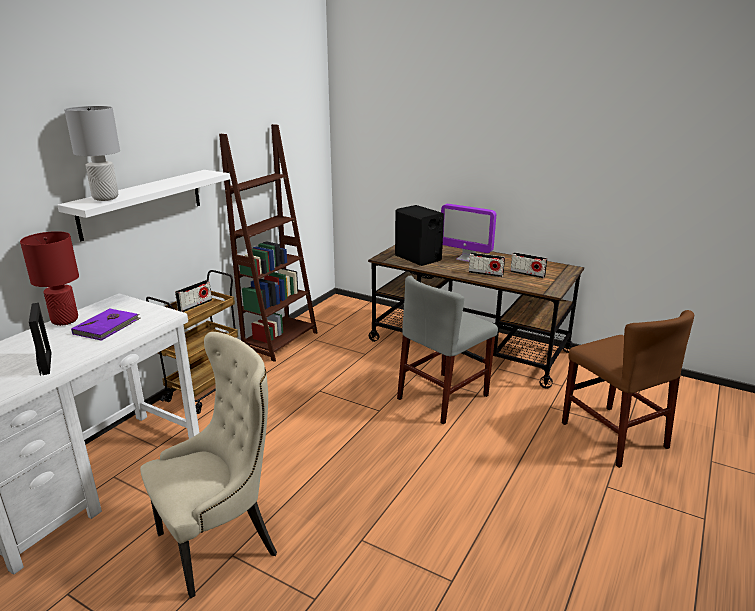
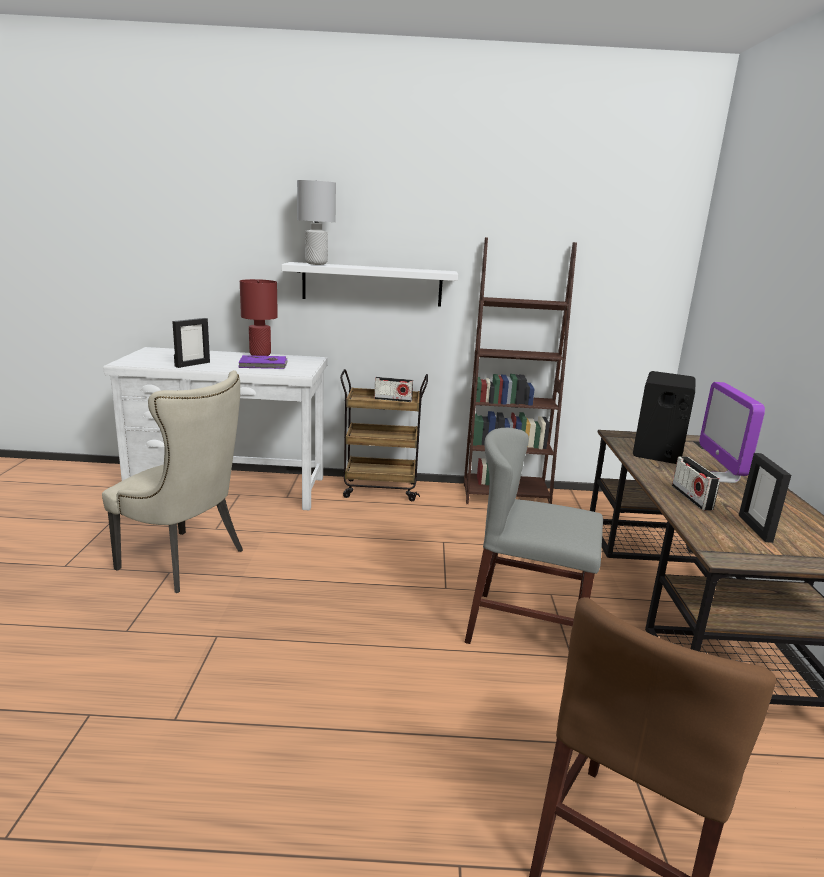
camera: 60 degrees right, 5 degrees down
radio [510,252,548,278] -> picture frame [739,453,791,543]

